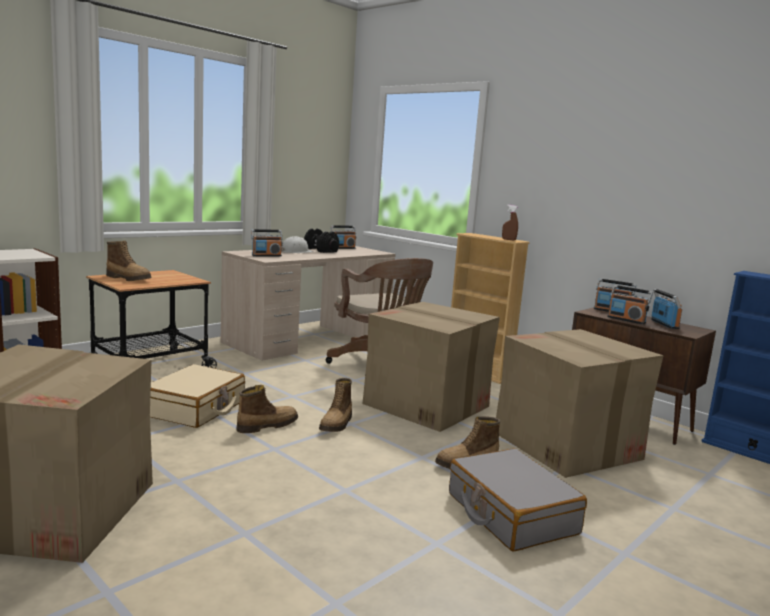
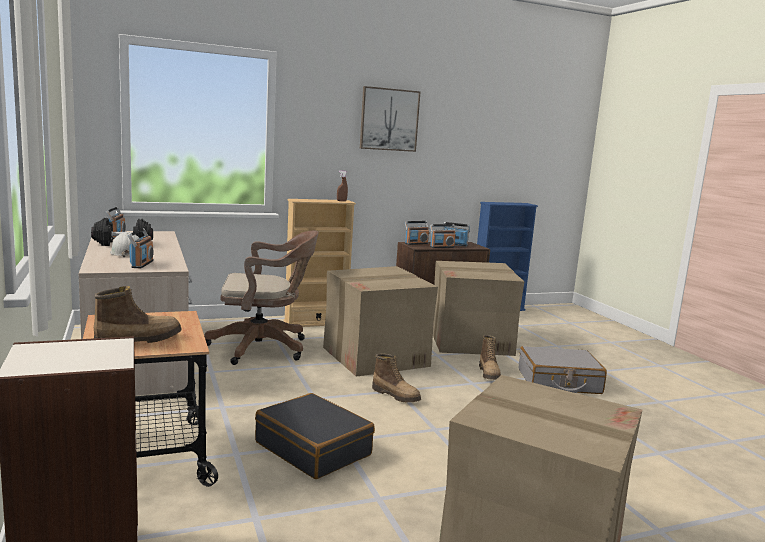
camera: 65 degrees left, 0 degrees up
beige suitcase [150,364,245,428] -> black suitcase [255,393,375,479]
boot [236,385,298,433] -> none
none -> picture [360,86,420,152]

